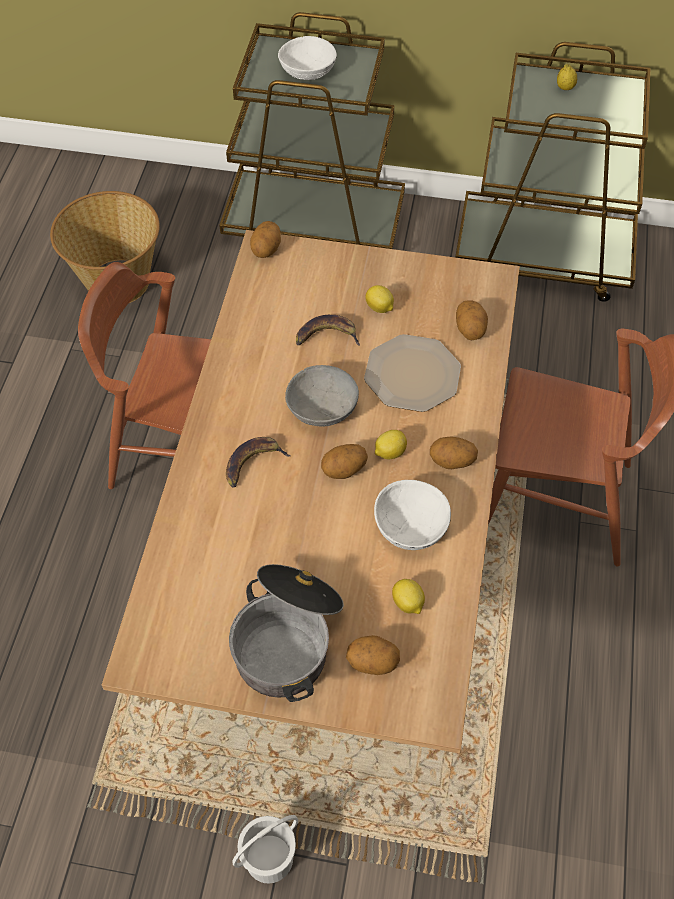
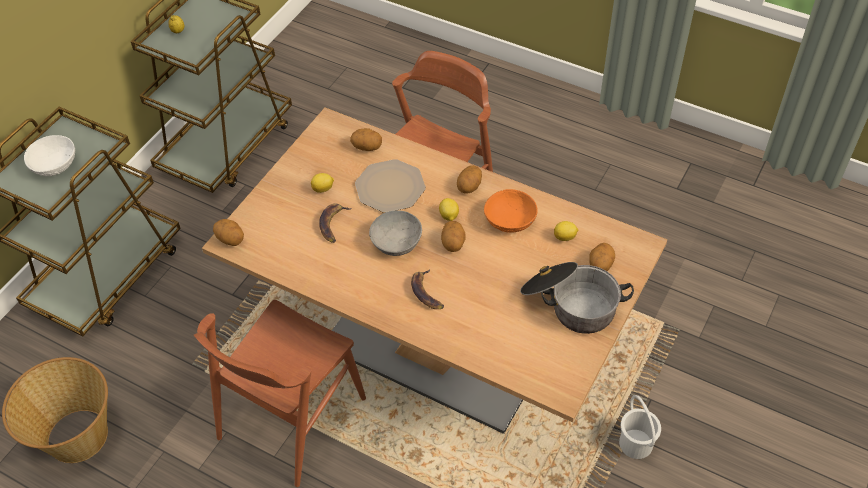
camera: 70 degrees left, 5 degrees down
white bowl [374,480,451,550] -> orange bowl [484,189,538,233]

